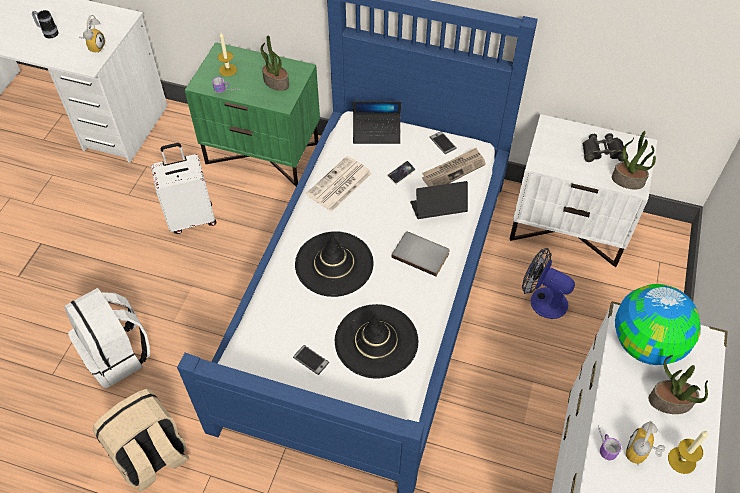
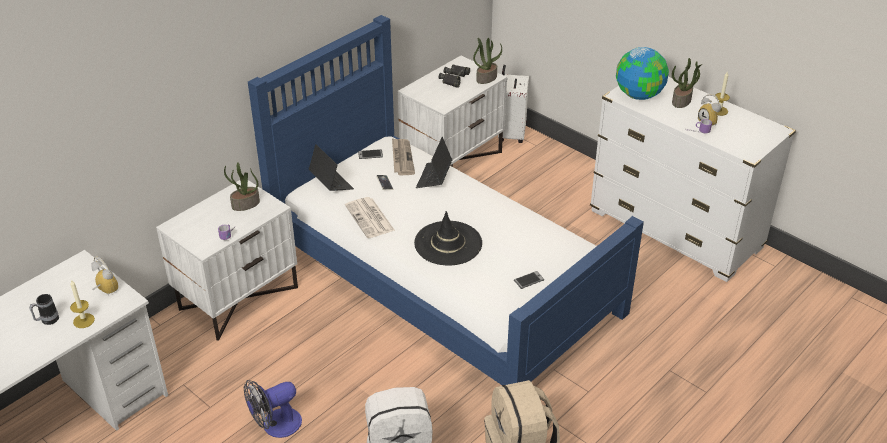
camera: 65 degrees left, 15 degrees down
white suitcase [151,143,216,234] -> white suitcase moved to [498,65,529,143]
green nightstand [185,42,320,187] -> white nightstand [156,180,298,341]
candle [218,33,237,77] -> candle moved to [70,280,95,328]
black hat [335,304,418,379] -> none
laptop [353,101,401,144] -> laptop turned 60 degrees counterclockwise [308,144,354,191]
grey book [392,232,450,276] -> none
fan [522,248,575,319] -> fan moved to [244,380,302,438]

